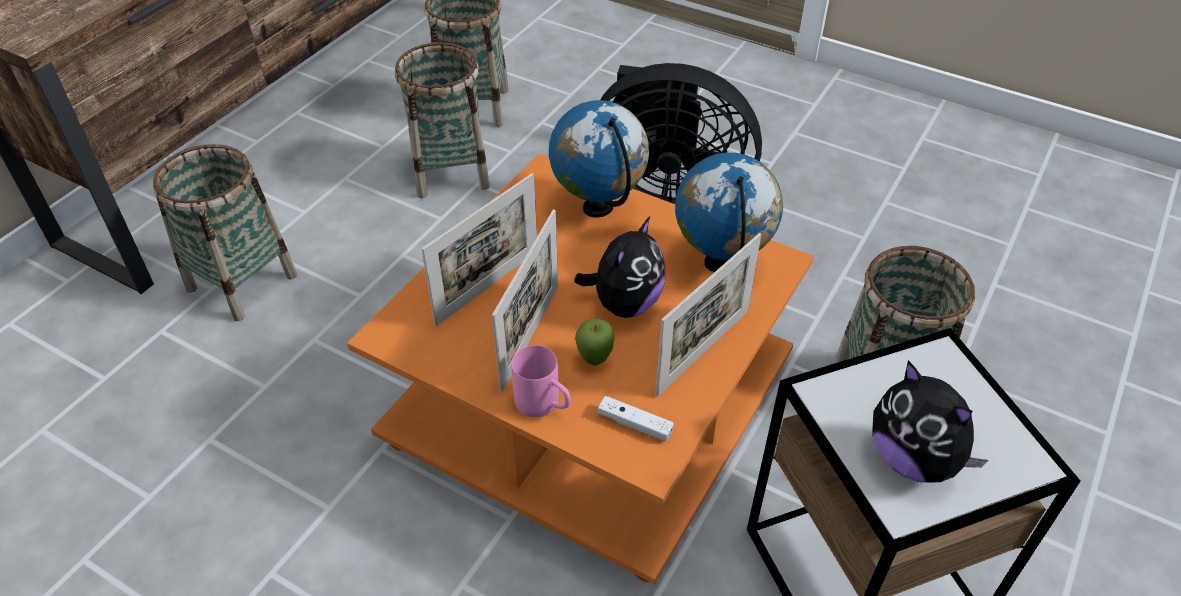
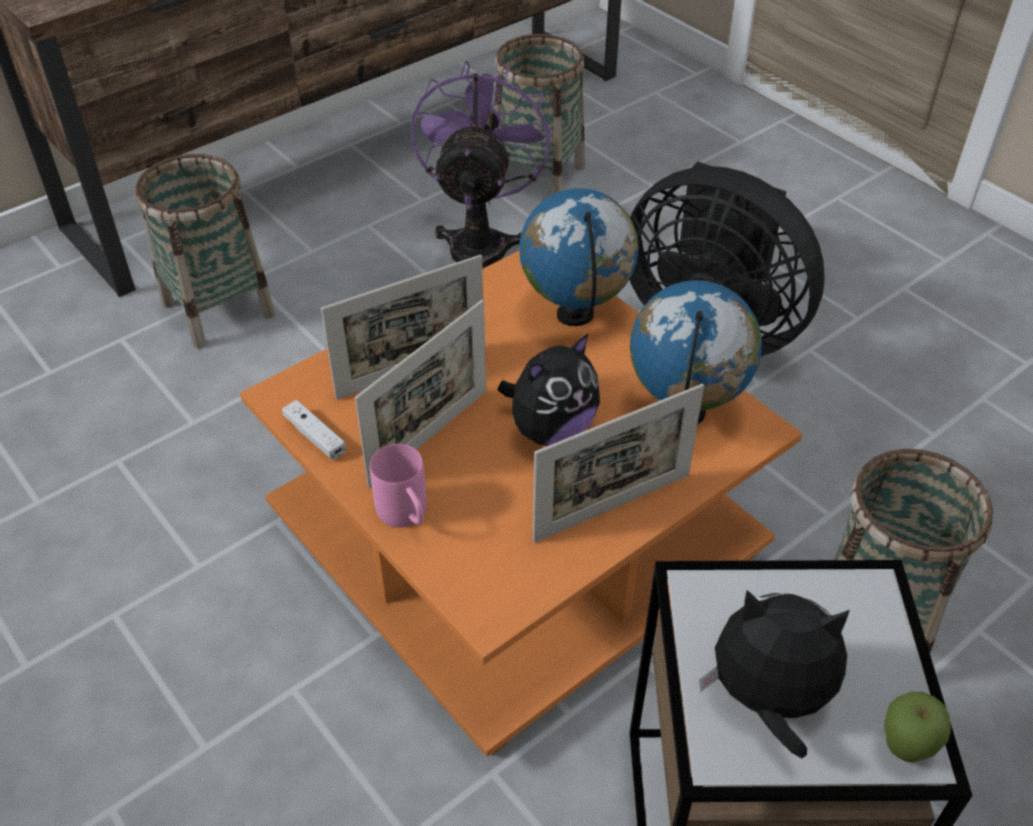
camera: 20 degrees right, 0 degrees up
basket [395,42,490,198] -> purple fan [411,61,553,269]
apple [575,318,615,366] -> apple moved to [884,692,951,762]
white game controller [598,396,674,441] -> white game controller moved to [282,400,346,460]
plush toy [872,360,989,483] -> plush toy turned 120 degrees clockwise [699,590,850,758]

